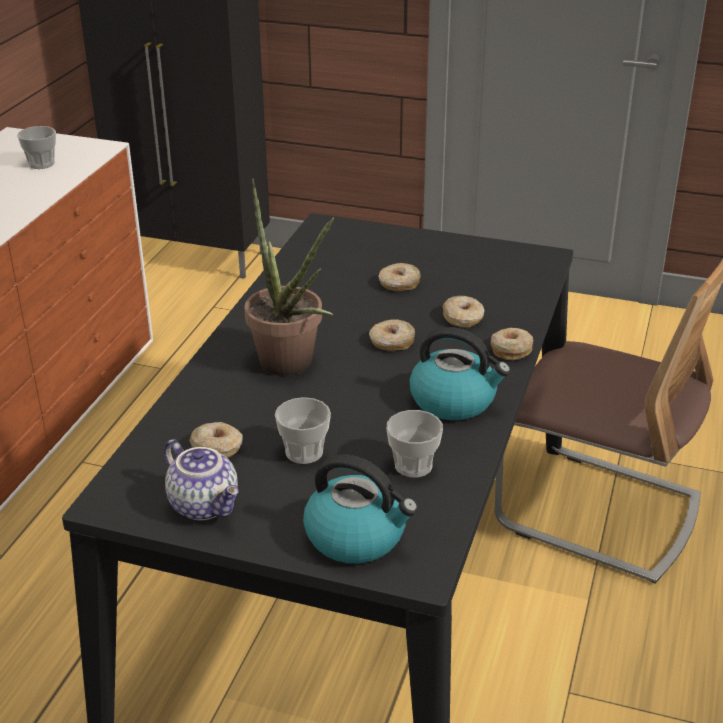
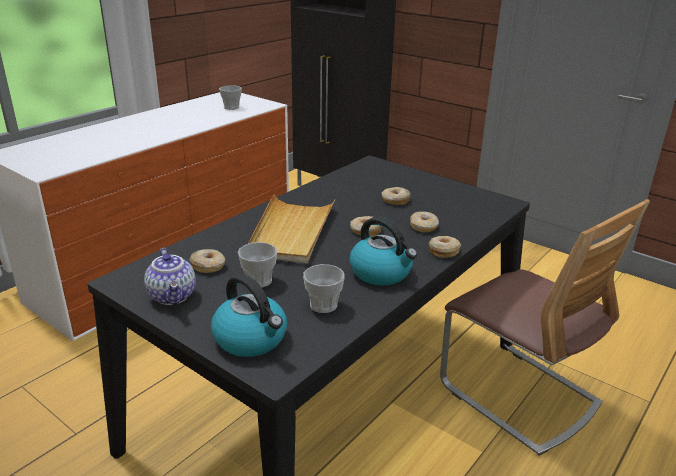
camera: 20 degrees right, 5 degrees down
potted plant [244,178,334,376] -> beige tray [248,194,335,263]

